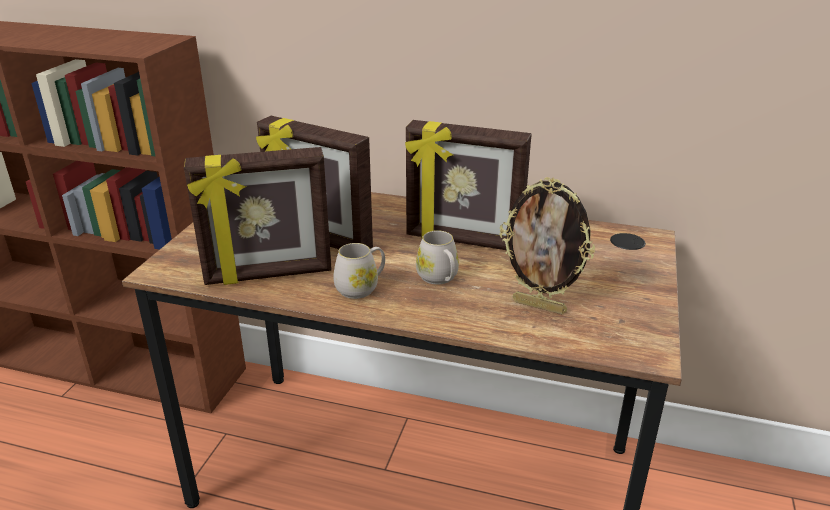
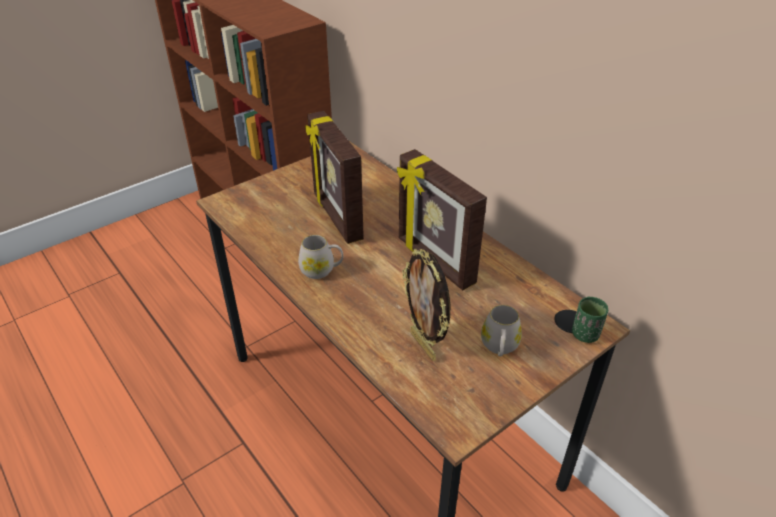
camera: 35 degrees right, 10 degrees up
picture frame [184,147,332,285] -> none
white mug [416,230,459,284] -> white mug moved to [481,305,522,356]
none -> green cup [572,296,608,343]

